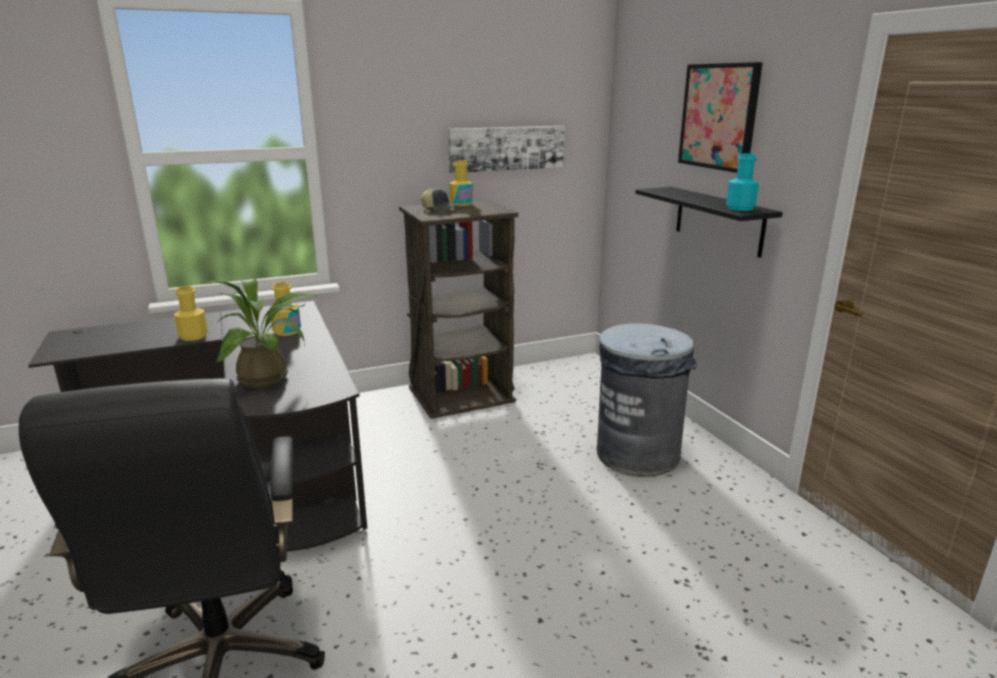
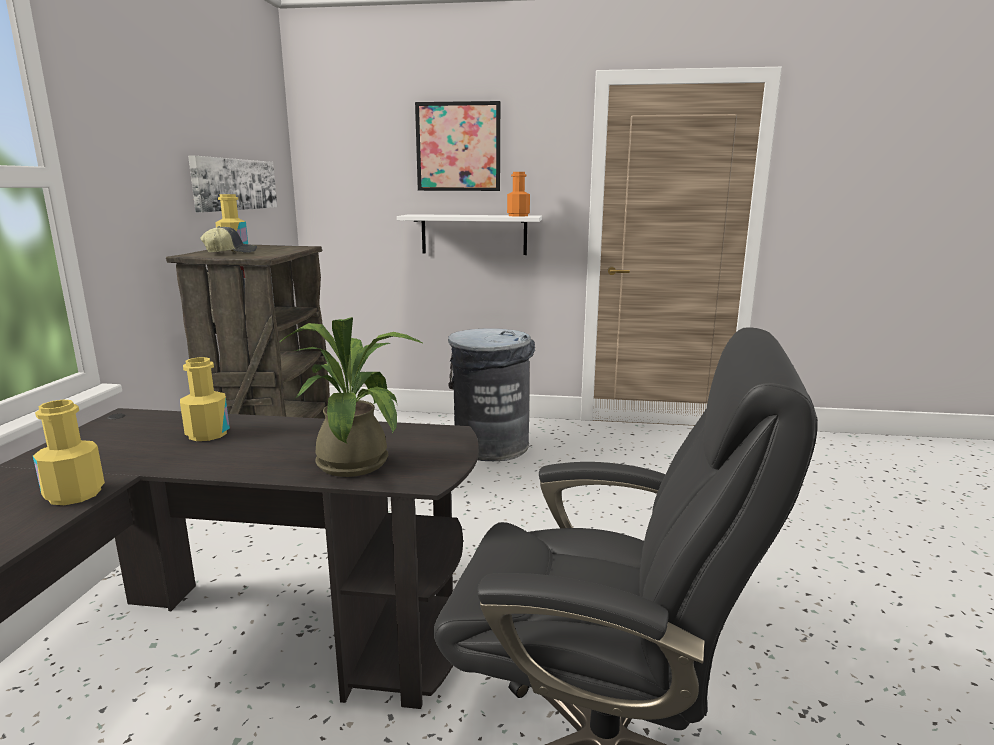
camera: 60 degrees left, 5 degrees down
black shelf [635,187,783,258] -> white shelf [397,214,542,255]
turquoise bottle [726,154,759,211] -> orange bottle [507,172,530,216]

